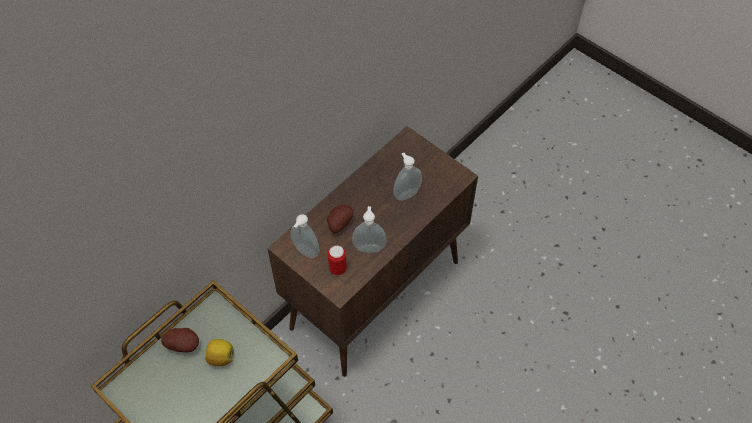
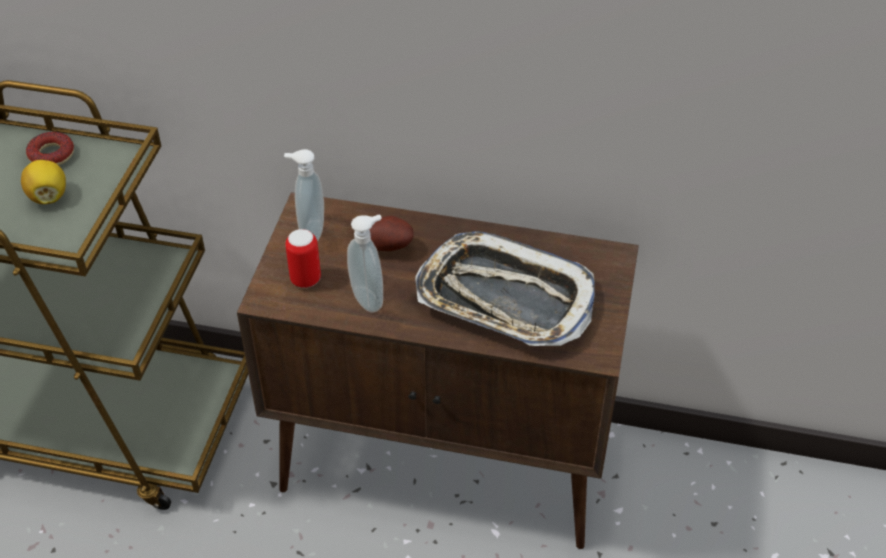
camera: 60 degrees right, 10 degrees down
potato [161,328,199,352] -> donut [26,132,74,165]
soap dispenser [393,152,422,201] -> tray [415,231,595,346]

